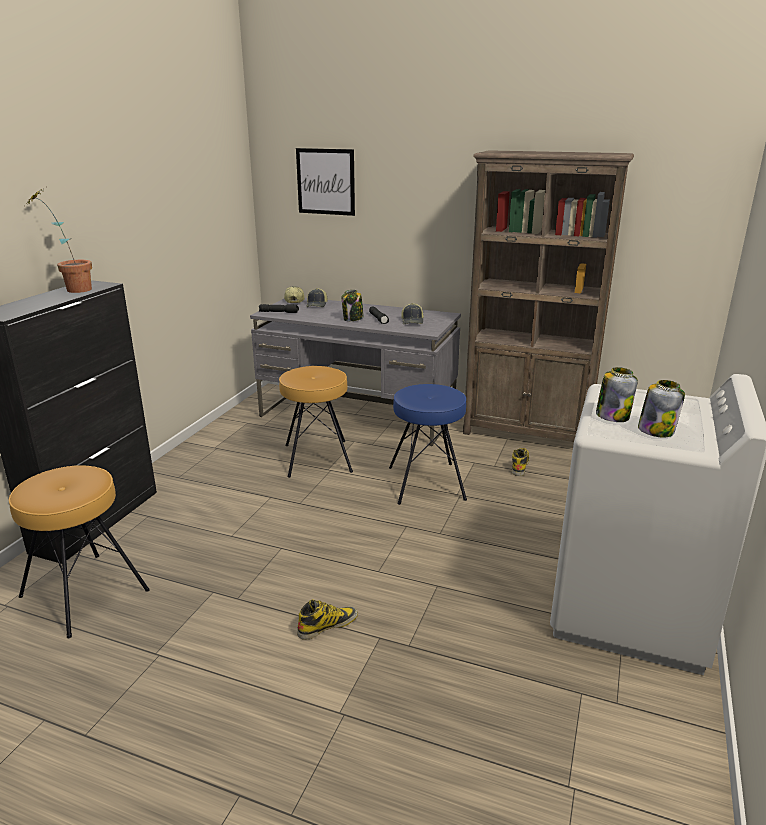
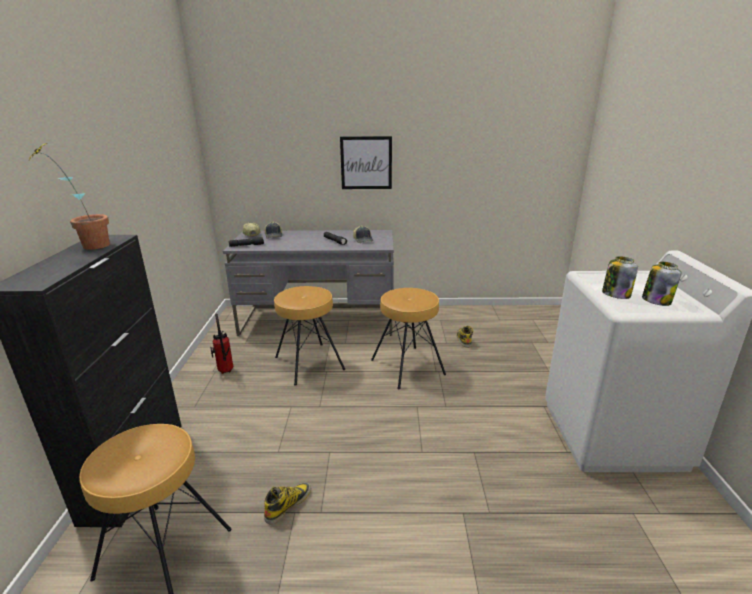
camera: 20 degrees left, 0 degrees up
picture [296,148,355,216] -> picture moved to [340,136,392,189]
boot [297,599,358,640] -> boot moved to [264,483,311,524]
jar [342,290,364,321] -> none
blue stool [389,384,467,505] -> brown stool [371,288,446,389]
brown bookcase [463,150,634,442] -> none
none -> fire extinguisher [210,313,233,374]

